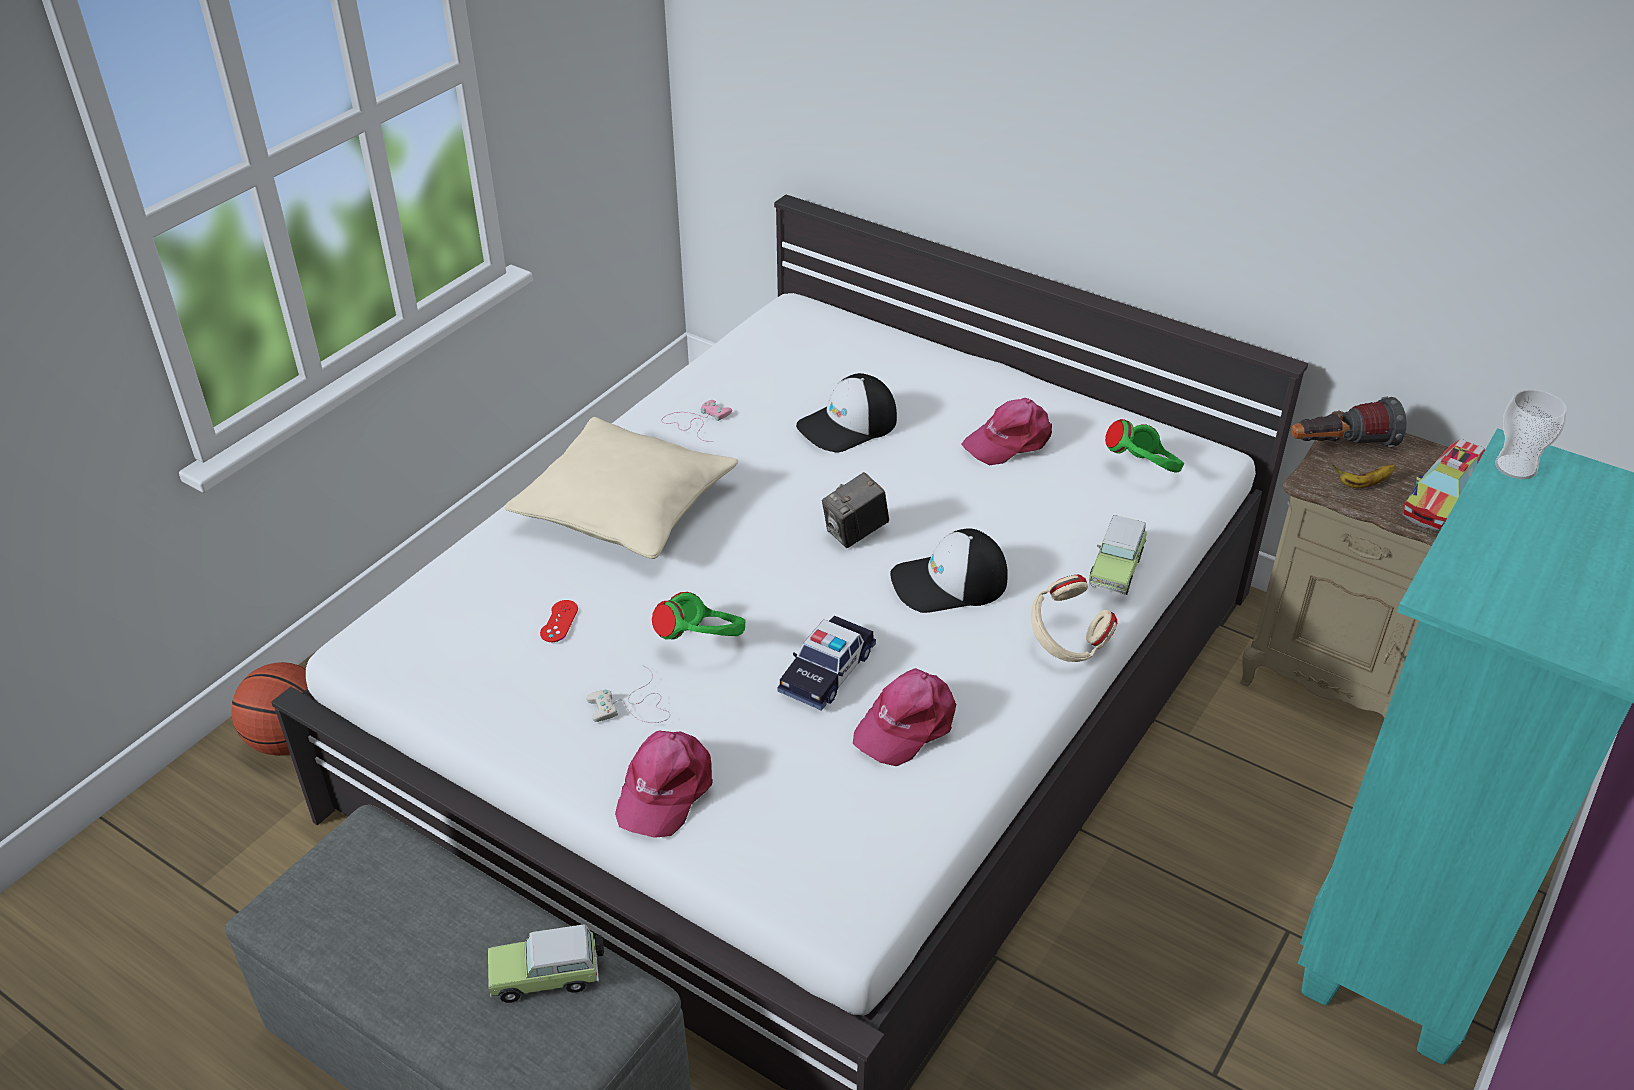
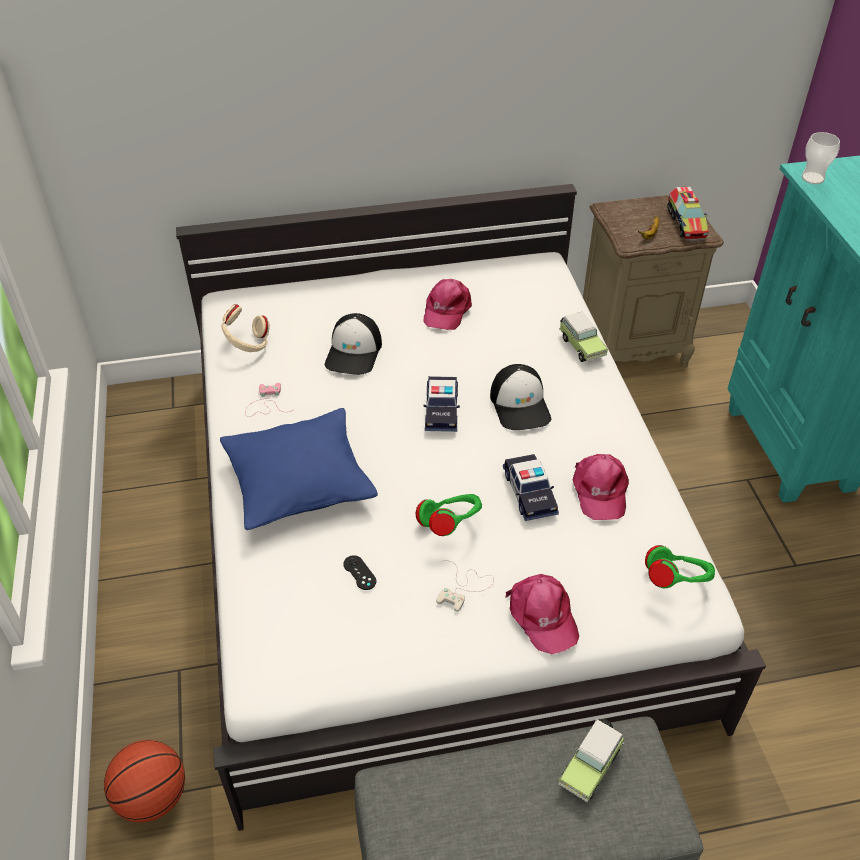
camera: 45 degrees left, 5 degrees up
beige pillow [505,417,738,559] -> blue pillow [220,408,378,530]
red game controller [540,600,578,642] -> black game controller [343,555,377,590]
camera [822,472,889,548] -> toy car [424,376,460,432]
cap [890,528,1008,613] -> cap turned 45 degrees counterclockwise [490,364,551,430]
beige headphones [1031,575,1117,662] -> beige headphones moved to [221,304,270,352]
green headphones [1105,419,1184,473] -> green headphones moved to [645,545,715,588]
flashlight [1291,397,1406,448] -> none

